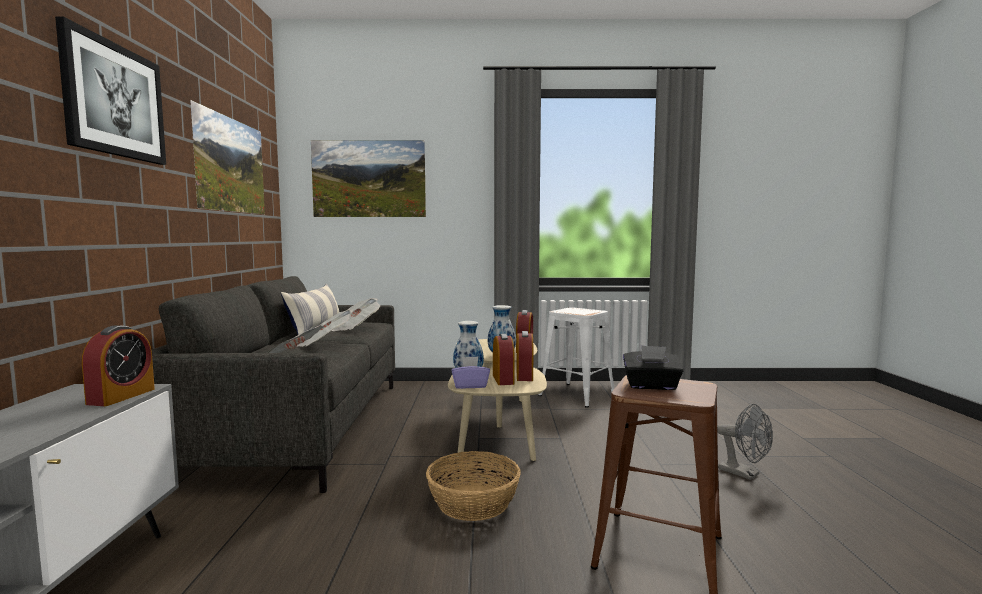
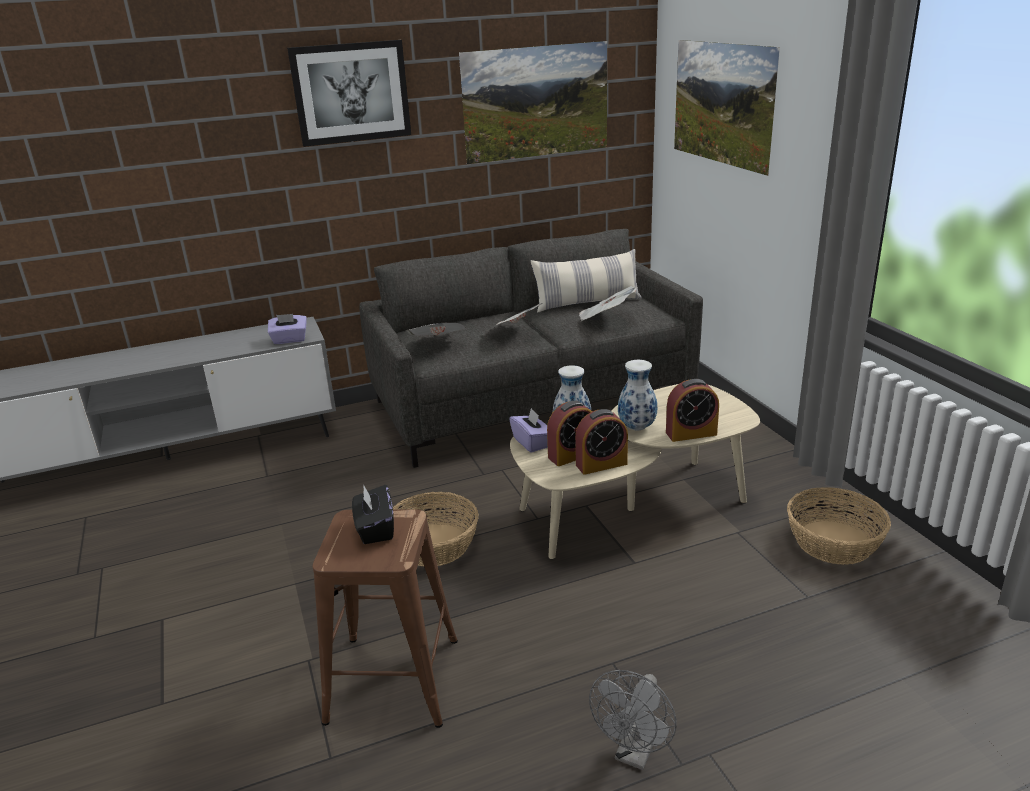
camera: 70 degrees right, 20 degrees up
alarm clock [82,325,155,406] -> purple tissue box [268,314,307,344]
white stool [538,308,614,408] -> basket [787,487,891,565]

